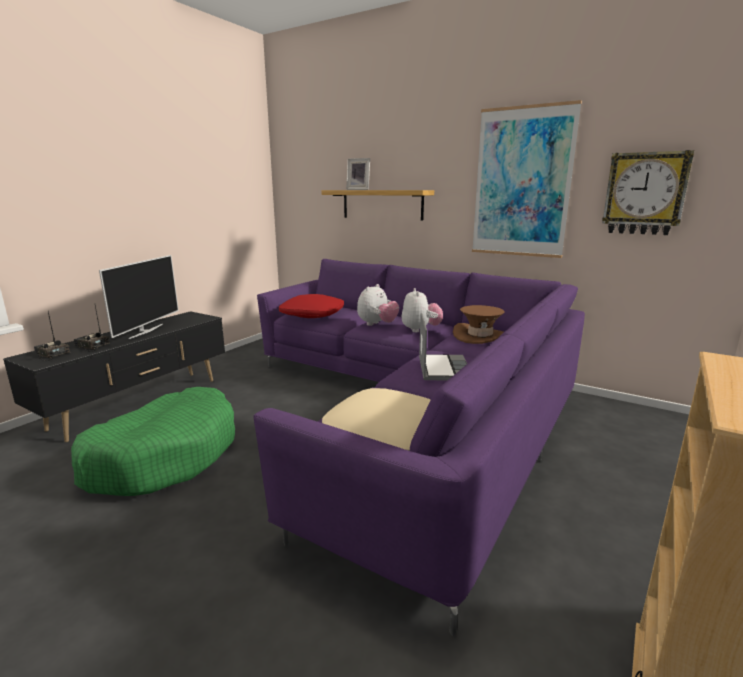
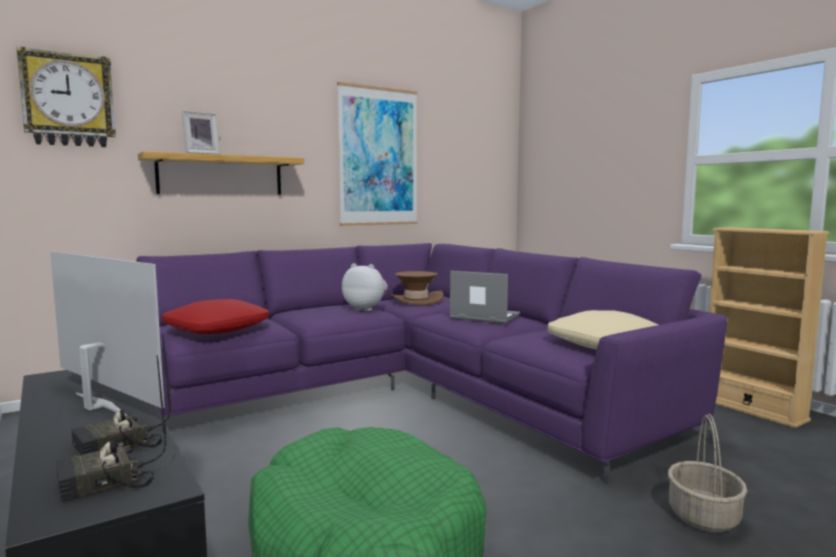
camera: 65 degrees left, 10 degrees down
plush toy [357,284,399,326] -> none
wall clock [602,150,694,235] -> wall clock moved to [17,47,116,147]
none -> basket [668,413,748,532]

